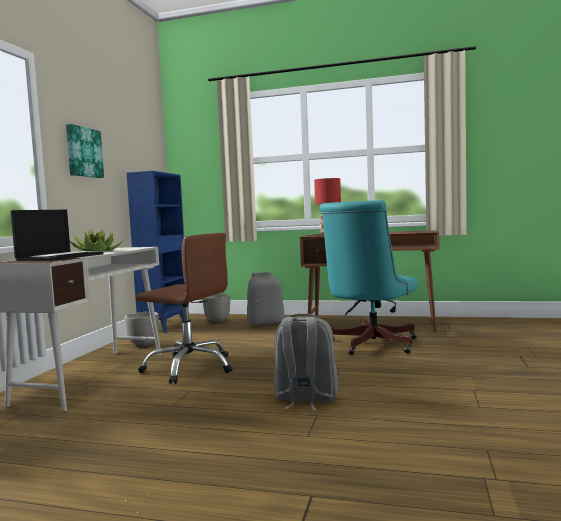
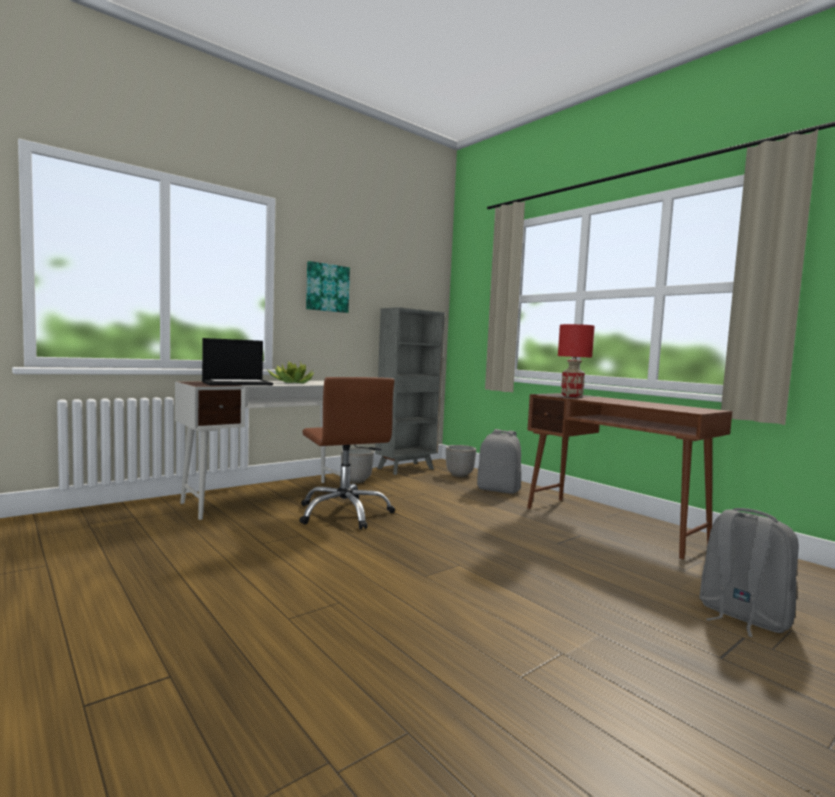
camera: 35 degrees right, 0 degrees up
blue bookcase [127,171,185,333] -> grey bookcase [375,307,445,475]
grey backpack [274,313,338,411] -> grey backpack moved to [699,508,799,637]
turquoise office chair [320,200,418,355] -> none

